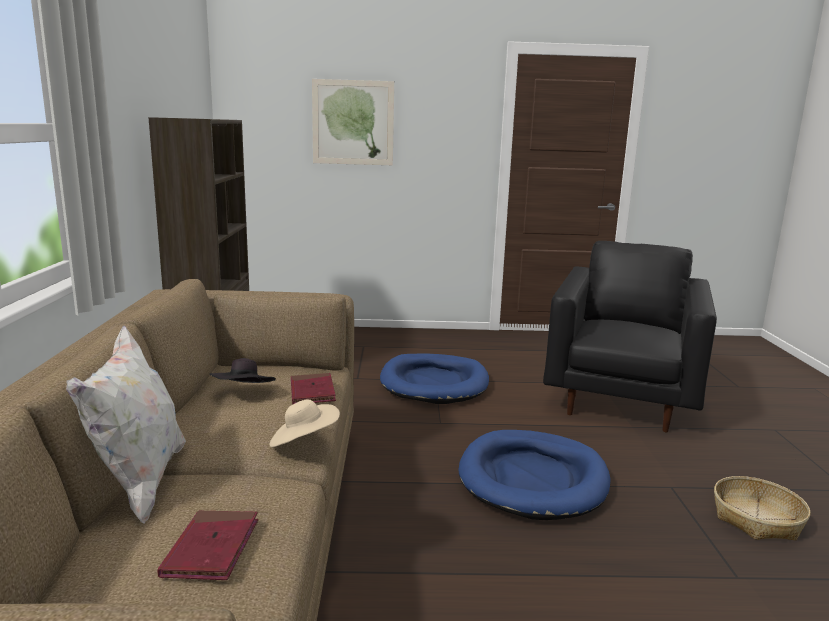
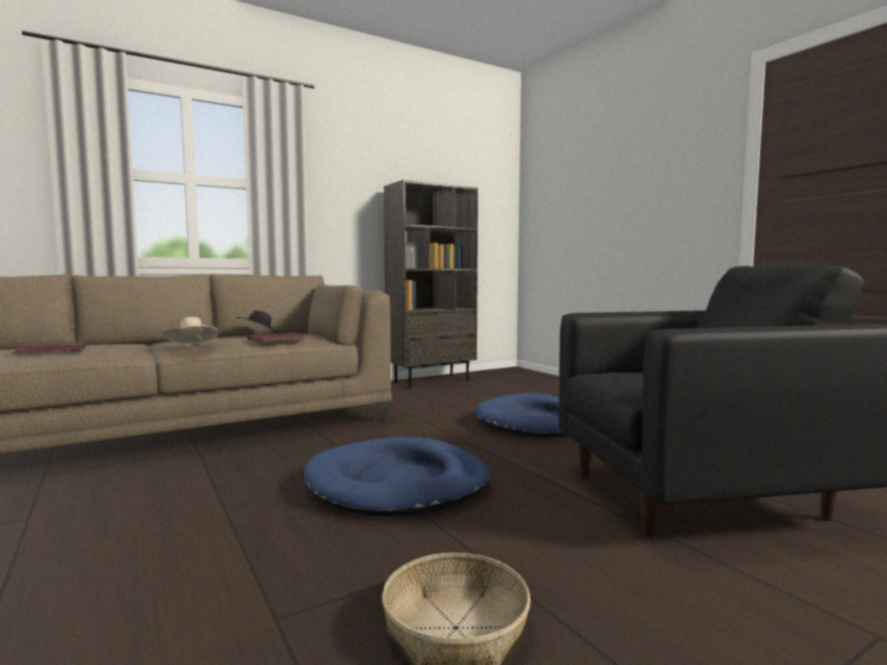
camera: 60 degrees right, 10 degrees down
white pillow [66,325,186,524] -> none
picture [312,79,394,165] -> none

